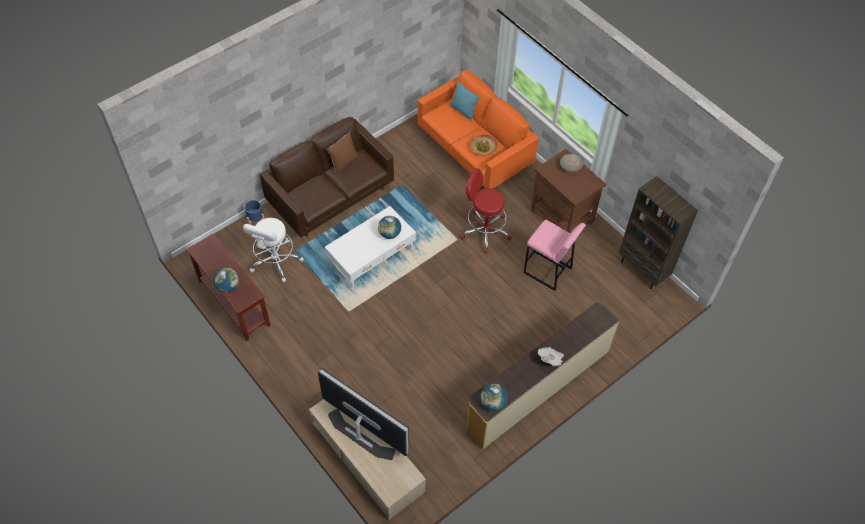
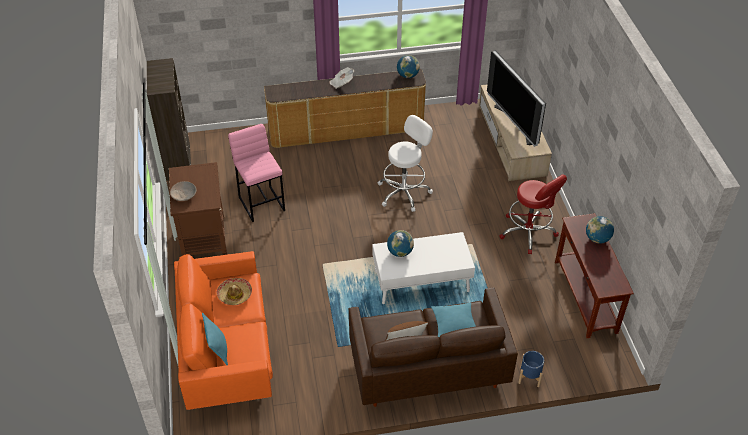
camera: 150 degrees left, 10 degrees down
white stool [243,218,304,282] -> white stool moved to [378,115,433,212]
red stool [460,168,512,253] -> red stool moved to [499,175,567,254]
none -> turquoise pillow [431,302,476,337]

